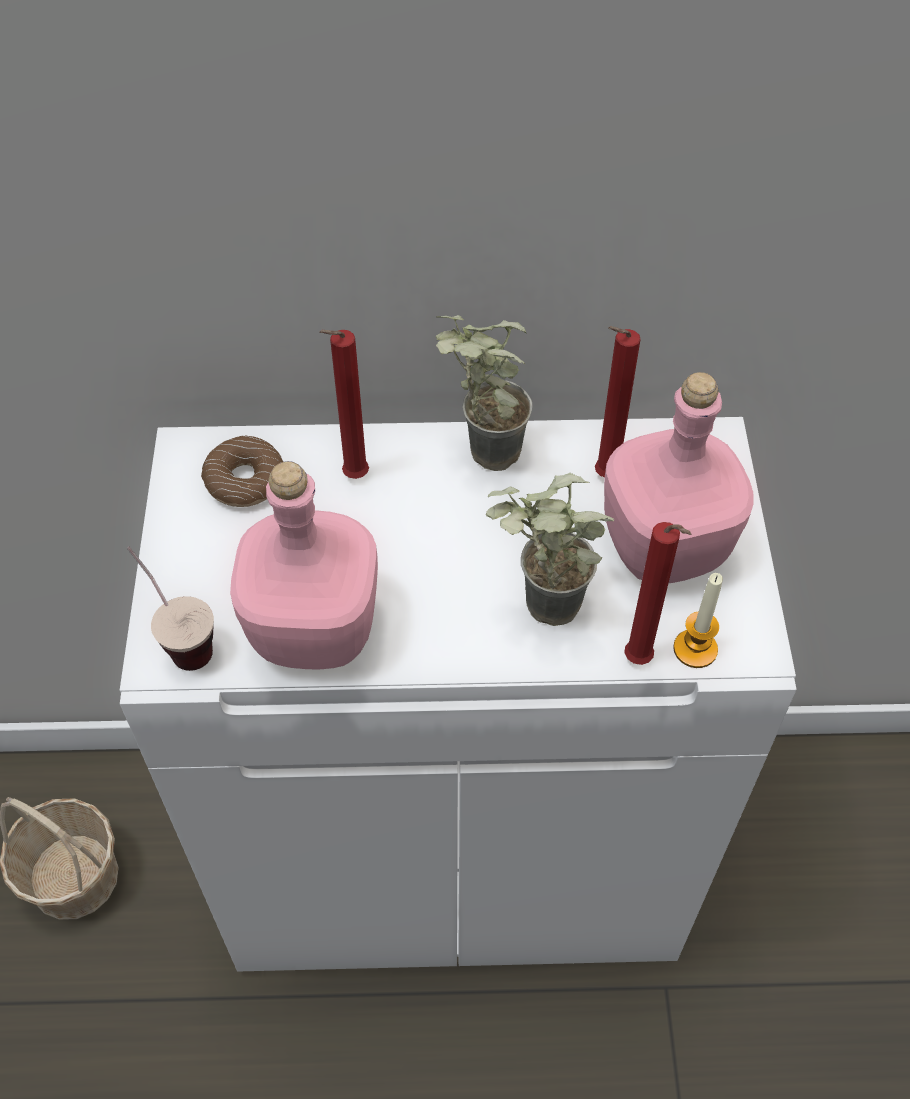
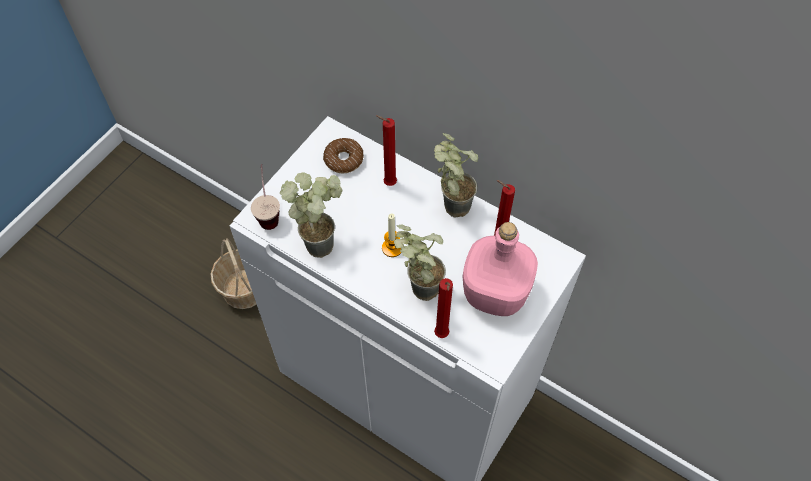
camera: 35 degrees right, 5 degrees up
pink bottle [230,461,378,669] -> potted plant [280,172,343,258]
candle [673,573,723,668] -> candle moved to [382,213,403,257]

